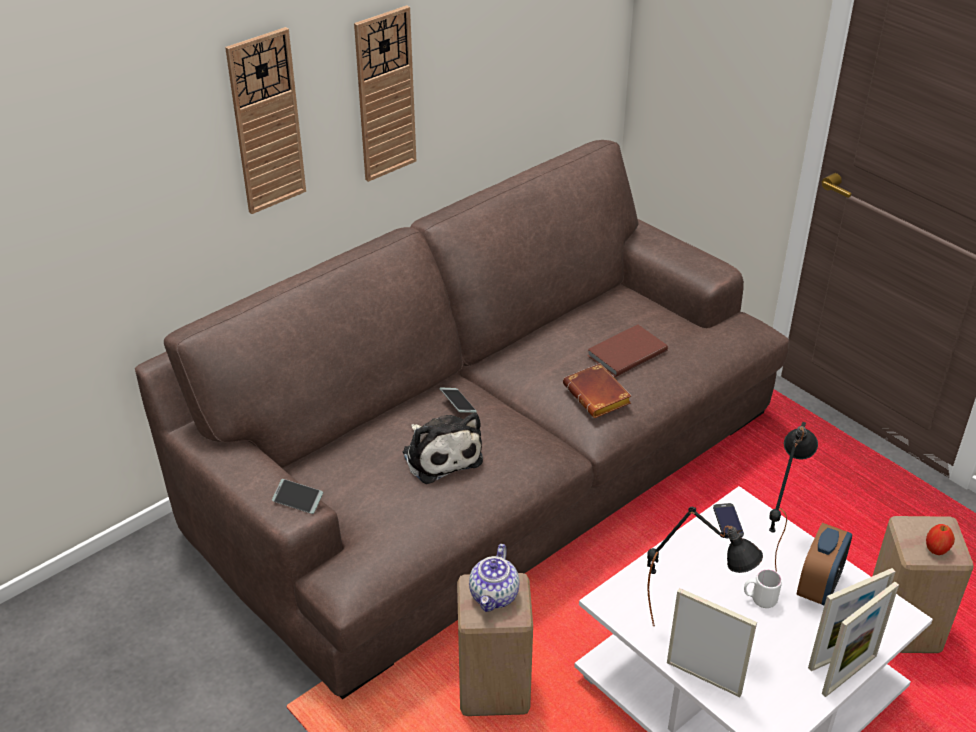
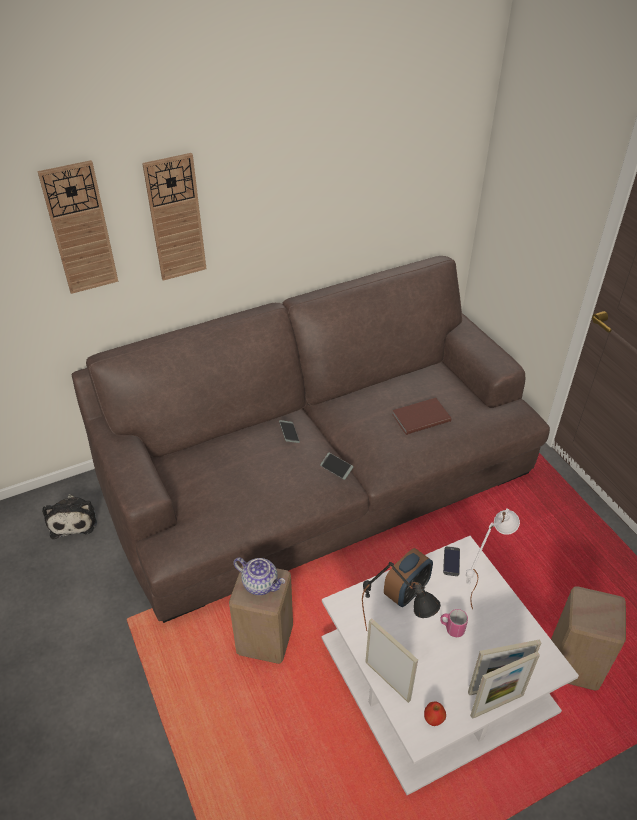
camera: 15 degrees right, 5 degrees up
phone [272,479,323,514] -> phone moved to [320,453,353,480]
wall clock [354,5,416,182] -> wall clock moved to [37,160,118,294]
plush toy [403,413,483,484] -> plush toy moved to [42,494,97,539]
teapot [469,544,519,612] -> teapot turned 90 degrees counterclockwise [233,557,285,595]
brown book [563,363,631,418] -> none
white mug [744,569,782,608] -> pink mug [440,609,468,637]
black table lamp [769,422,818,571] -> white table lamp [466,508,520,609]
alarm clock [797,523,852,605] -> alarm clock moved to [384,548,433,607]
apple [926,524,955,555] -> apple moved to [424,702,446,726]

